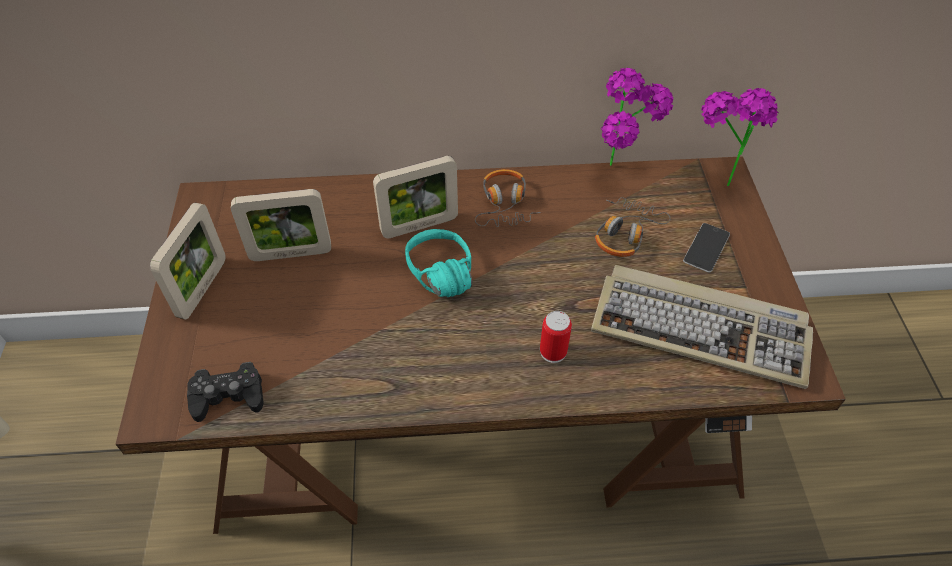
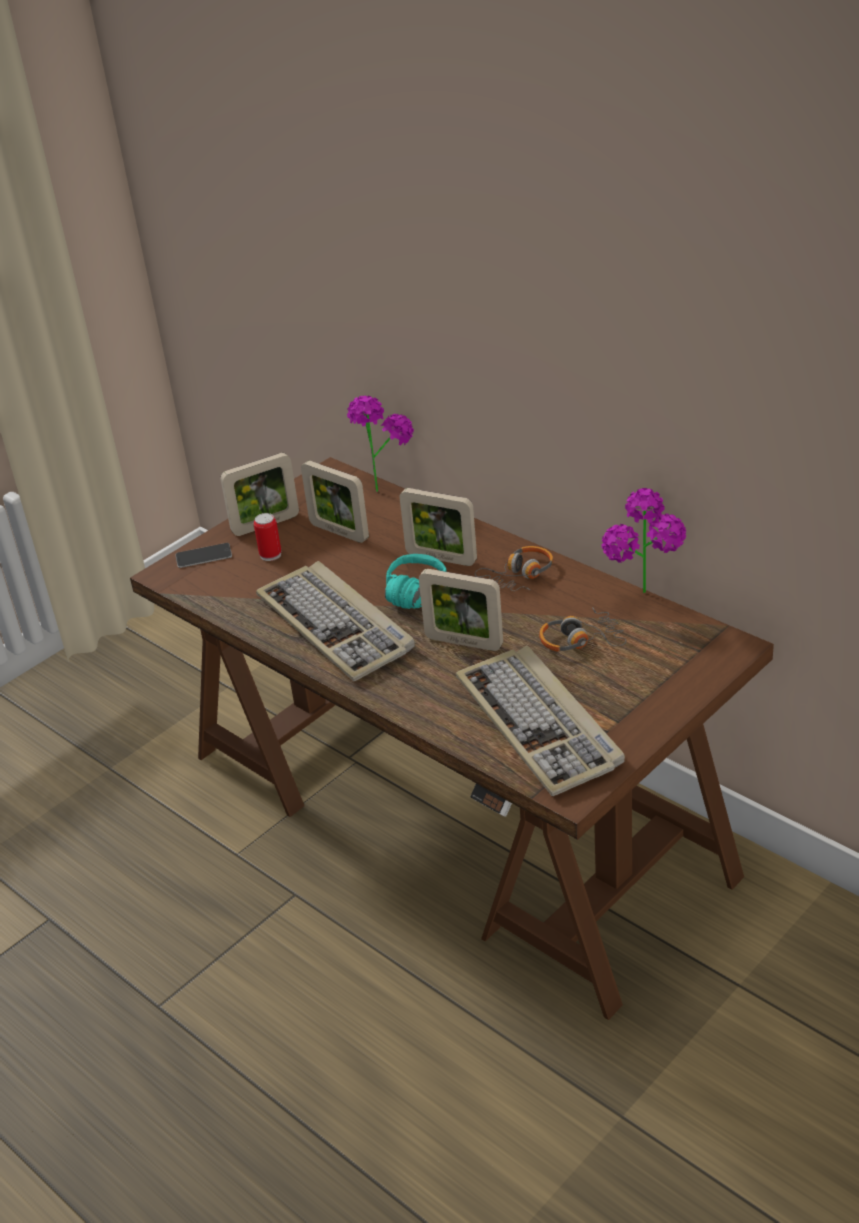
camera: 50 degrees right, 15 degrees down
black game controller [187,362,264,422] -> none
can [540,311,572,363] -> can moved to [254,513,281,561]
phone [683,223,730,273] -> phone moved to [176,543,232,568]
potted plant [701,88,778,186] -> potted plant moved to [347,396,414,492]
none -> keyboard [256,561,415,681]
none -> picture frame [419,569,503,651]

